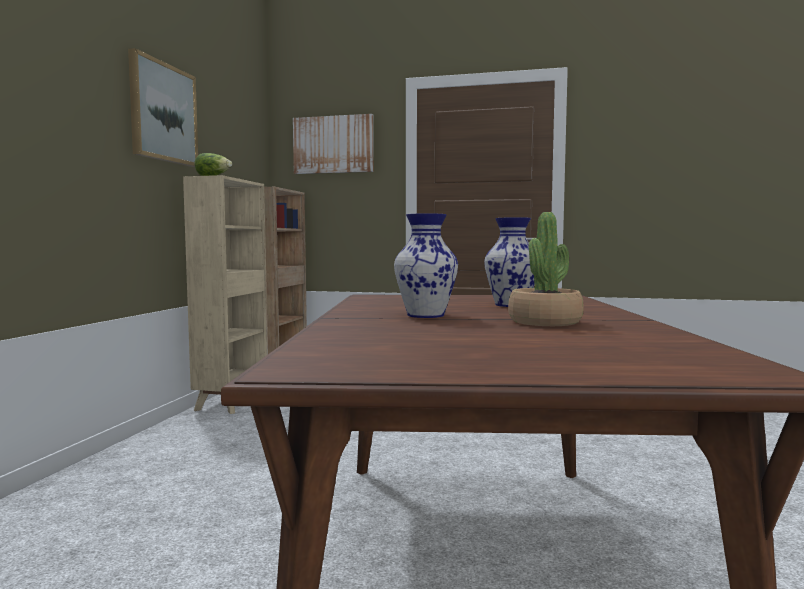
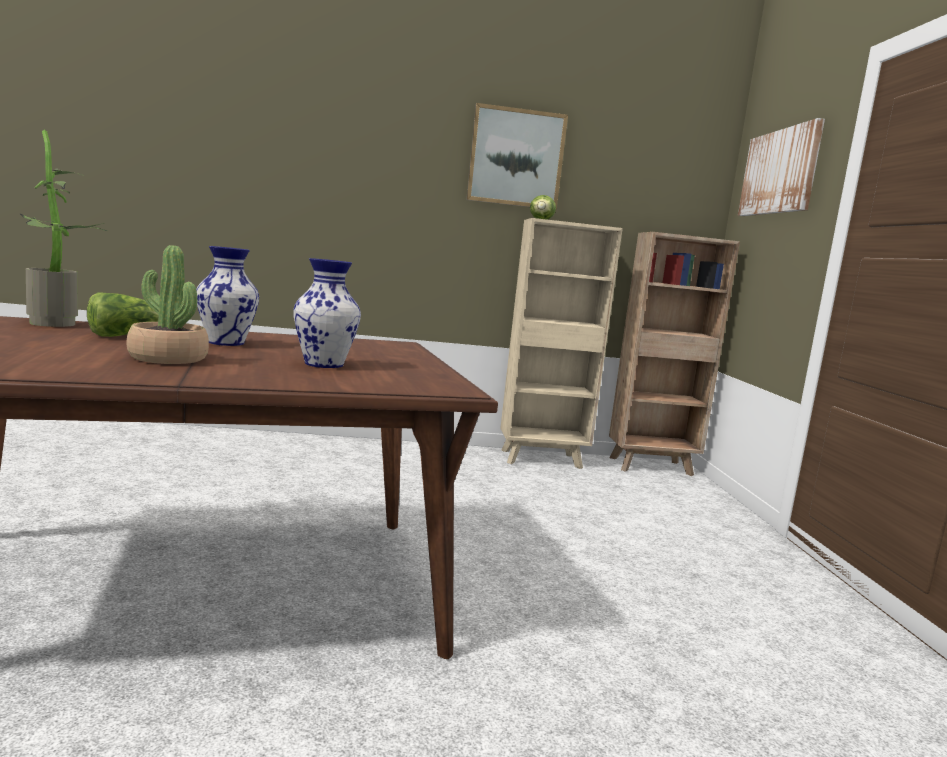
camera: 70 degrees right, 5 degrees up
none -> potted plant [20,130,107,327]
none -> lettuce [87,292,159,337]

